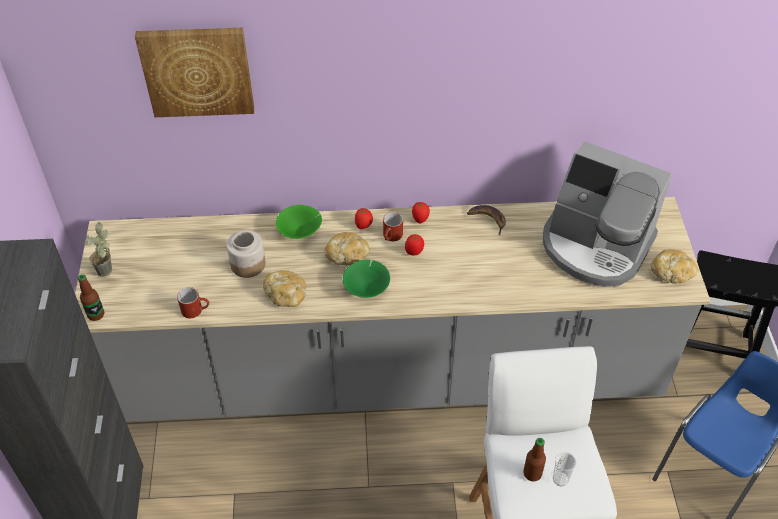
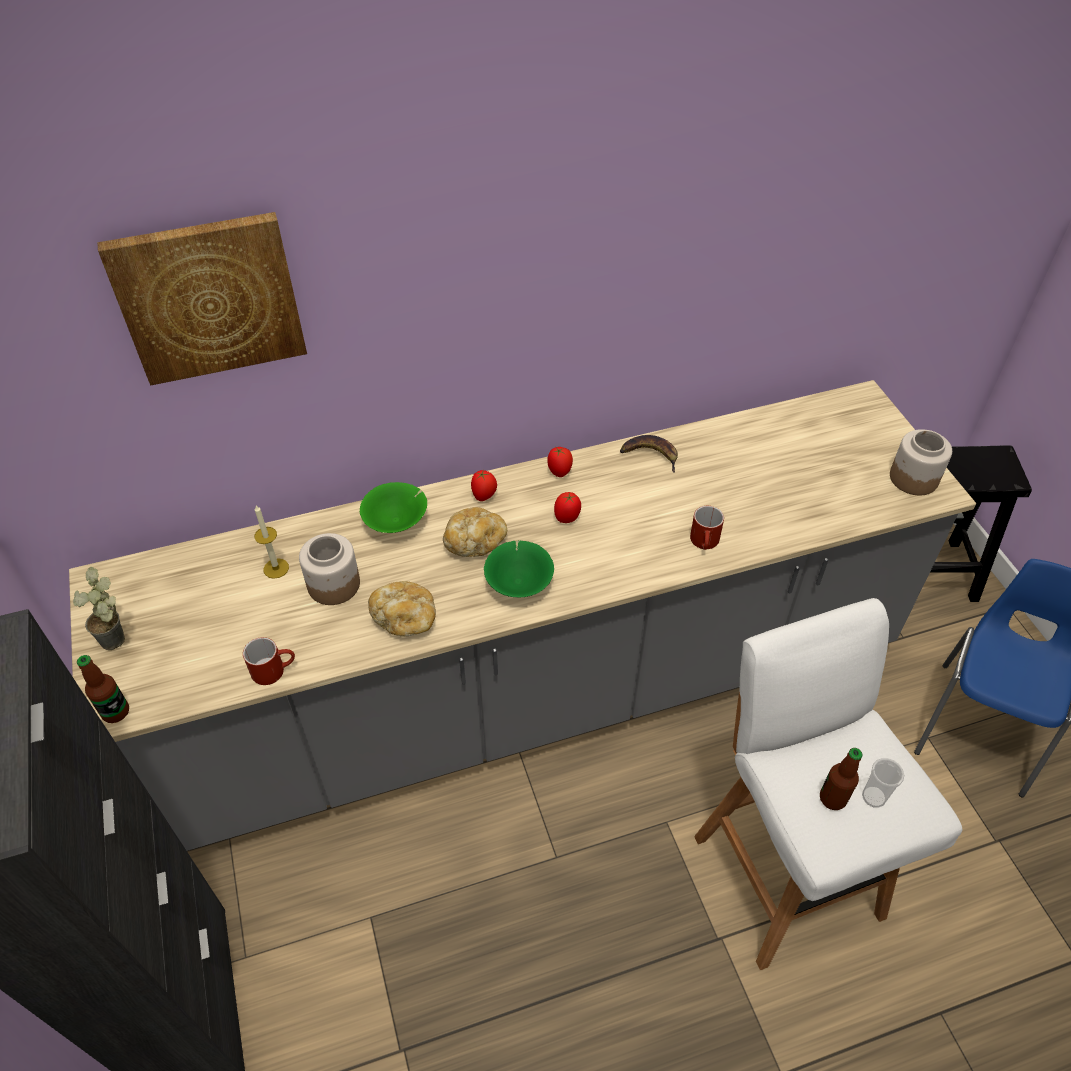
camera: 15 degrees left, 0 degrees up
red mug [383,212,403,241] -> red mug moved to [690,506,724,550]
coffee machine [543,141,672,287] -> none
bread [651,249,697,284] -> jar [890,429,952,495]
none -> candle [254,505,289,579]

